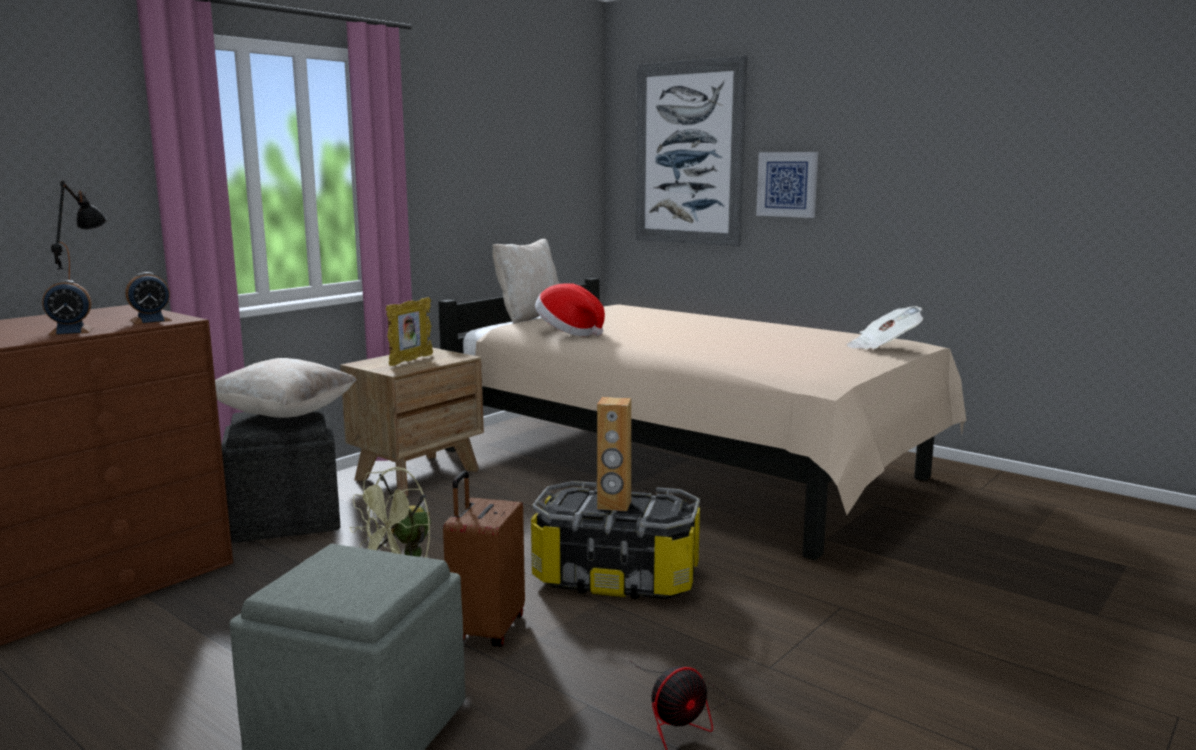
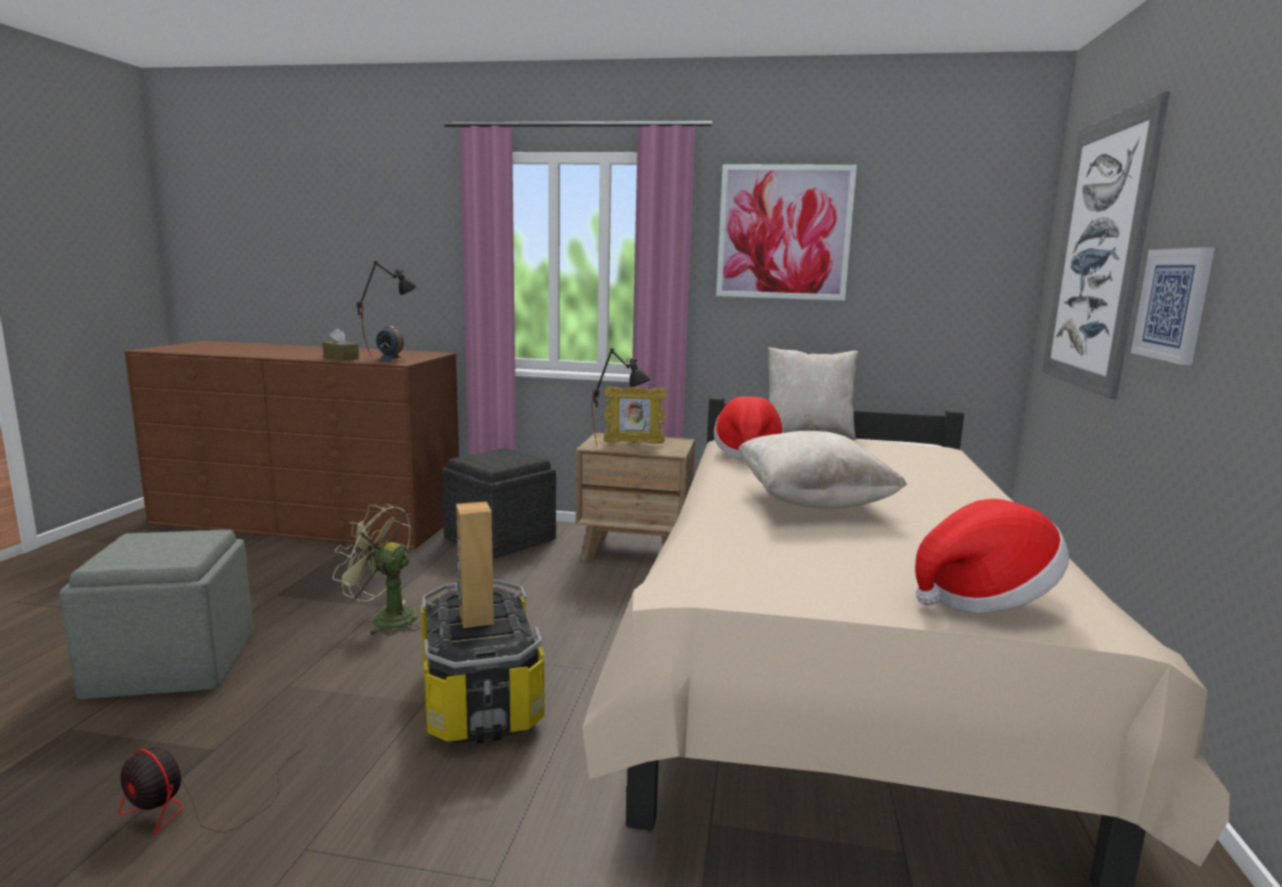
camera: 60 degrees right, 0 degrees up
alarm clock [42,280,93,336] -> brown tissue box [322,328,359,361]
beige pillow [215,358,357,418] -> beige pillow moved to [738,431,907,509]
brown suitcase [443,471,525,647] -> none
newspaper [846,306,923,349] -> hat [915,499,1069,613]
none -> black table lamp [592,348,650,447]
none -> picture [716,164,857,301]

